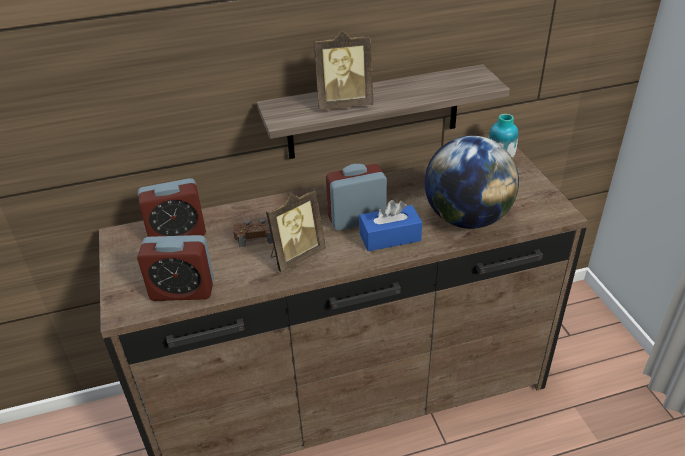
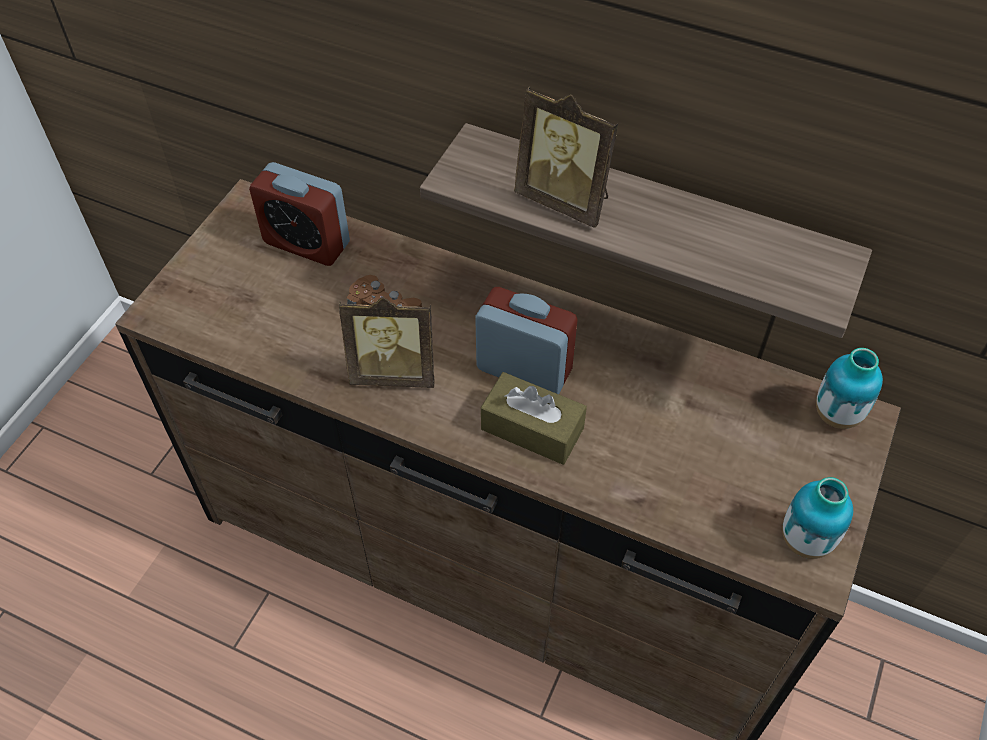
camera: 40 degrees right, 15 degrees up
alarm clock [137,235,214,301] -> none
blue tissue box [359,200,422,251] -> brown tissue box [481,372,587,465]
globe [424,136,519,229] -> none
none -> vase [782,477,853,559]

